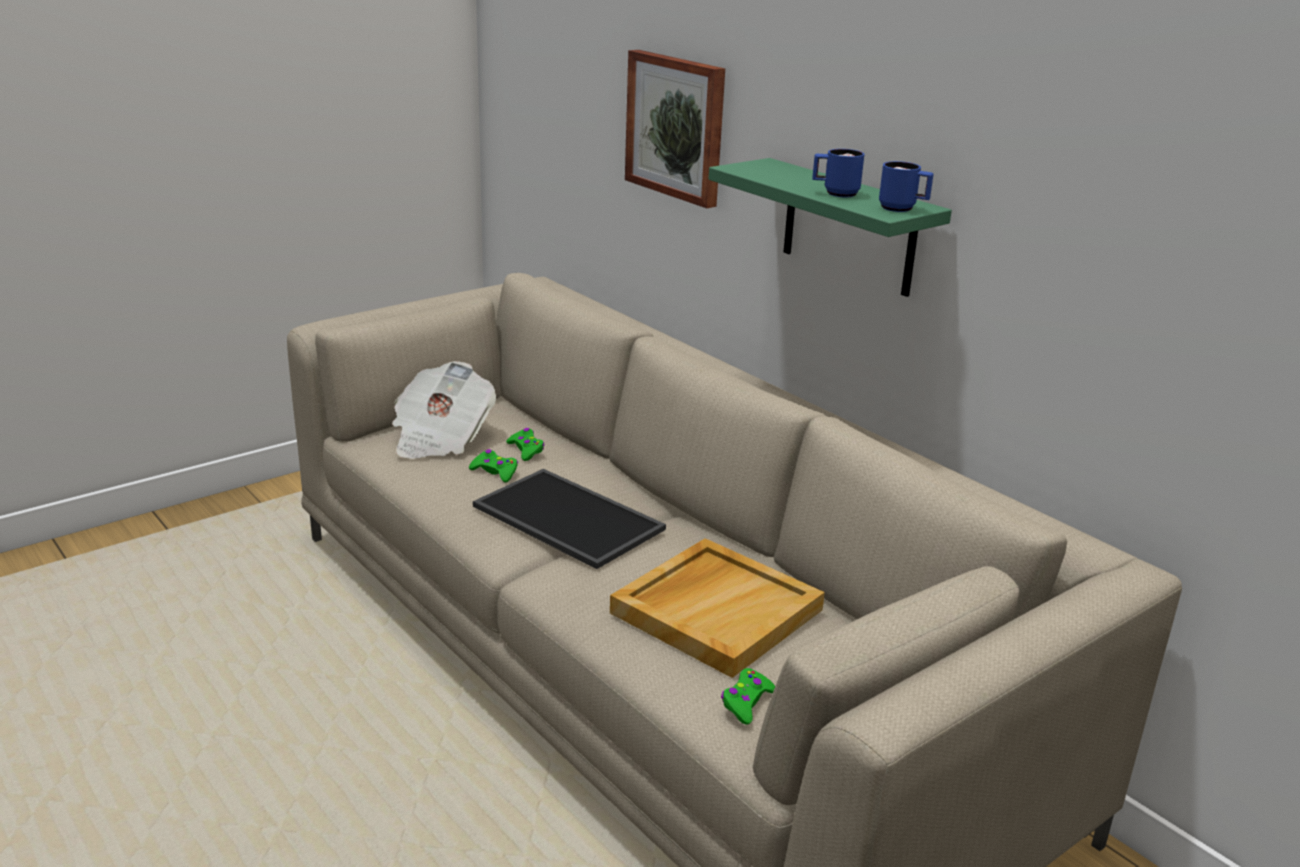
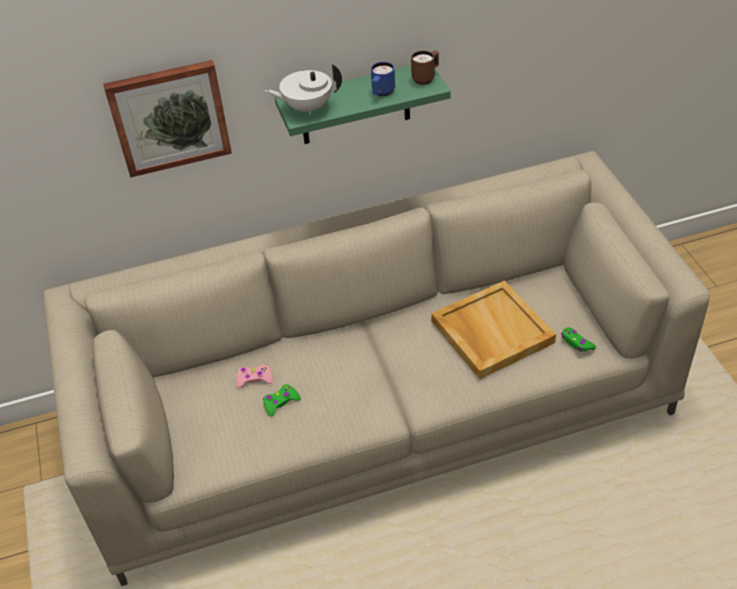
camera: 65 degrees left, 20 degrees up
newspaper [392,361,496,459] -> none
tray [473,469,666,569] -> none
green game controller [506,428,544,461] -> pink game controller [236,364,273,388]
blue mug [879,161,934,212] -> brown mug [411,50,439,85]
none -> white teapot [265,64,342,115]

